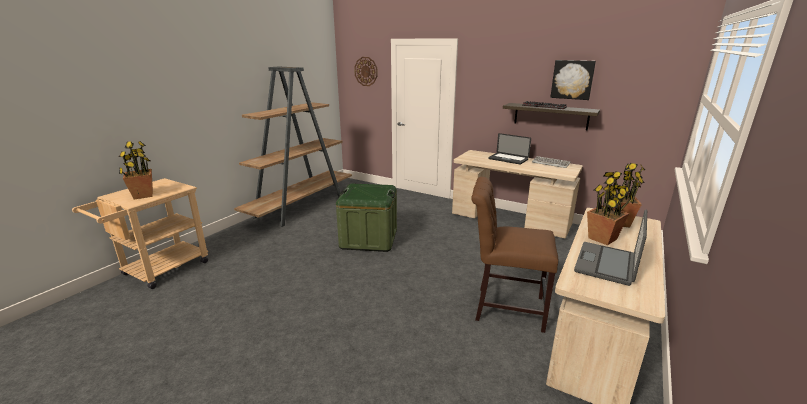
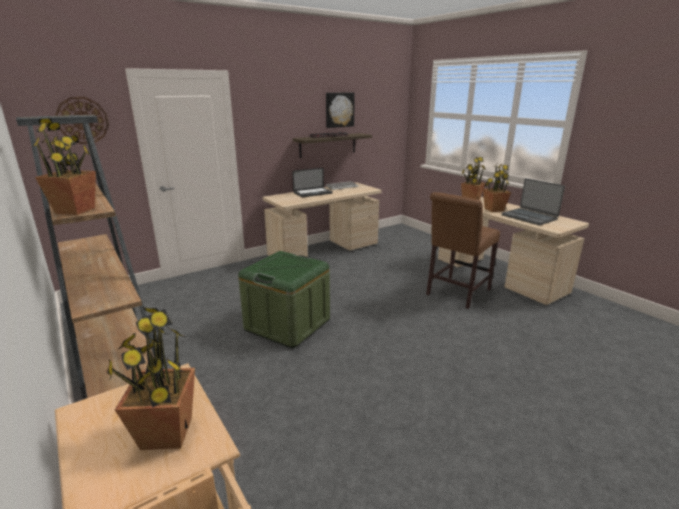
camera: 65 degrees left, 0 degrees up
none -> potted plant [33,118,96,215]

